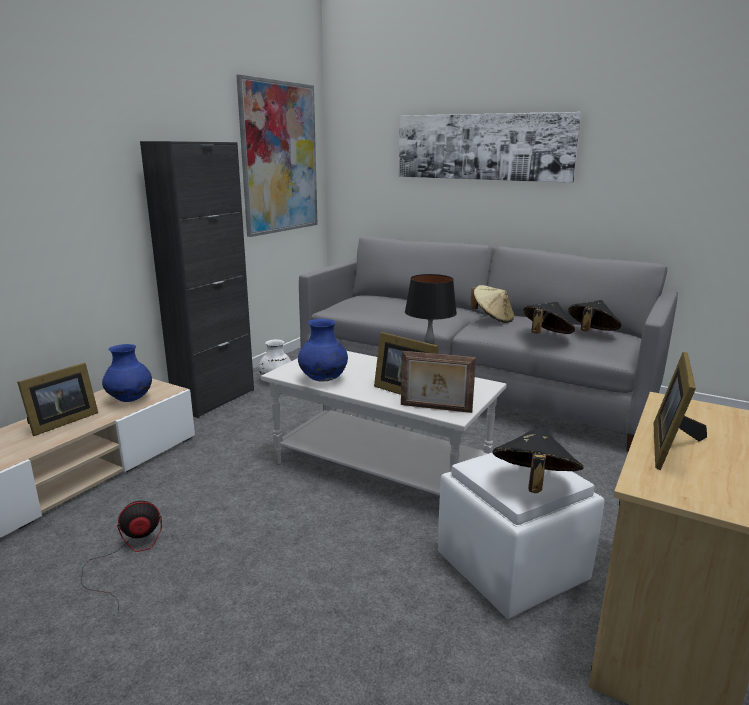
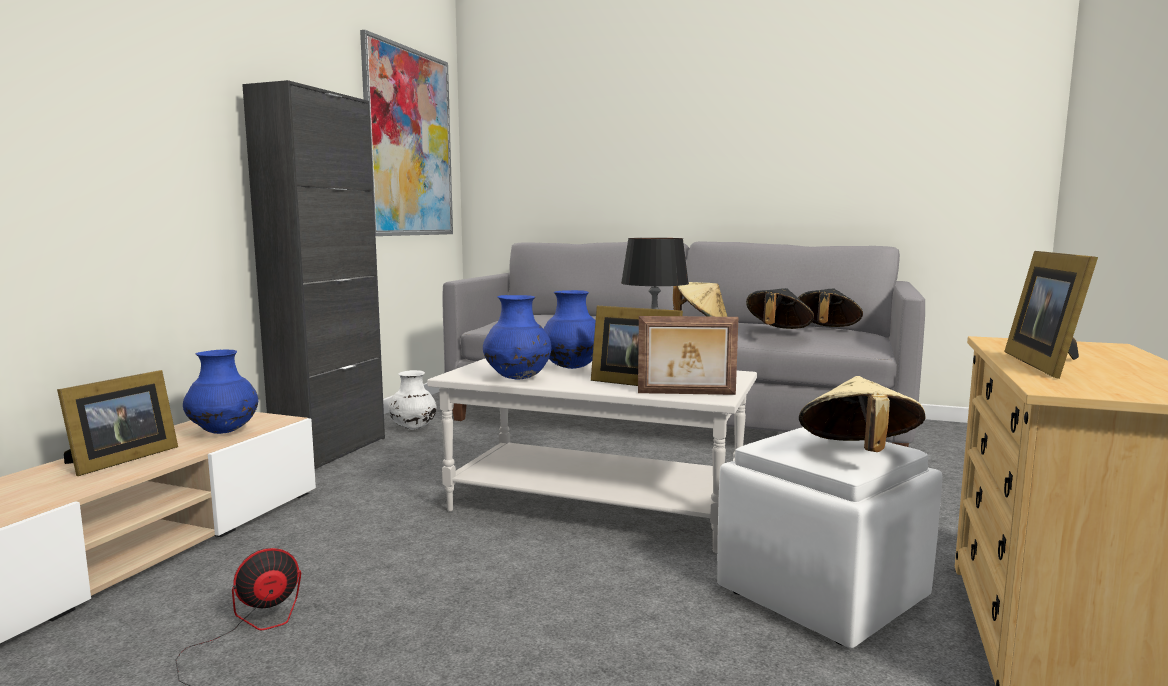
camera: 10 degrees left, 10 degrees down
picture [399,112,582,183] -> none
black hat [492,427,583,493] -> beige hat [799,376,926,452]
none -> blue vase [544,290,596,369]

